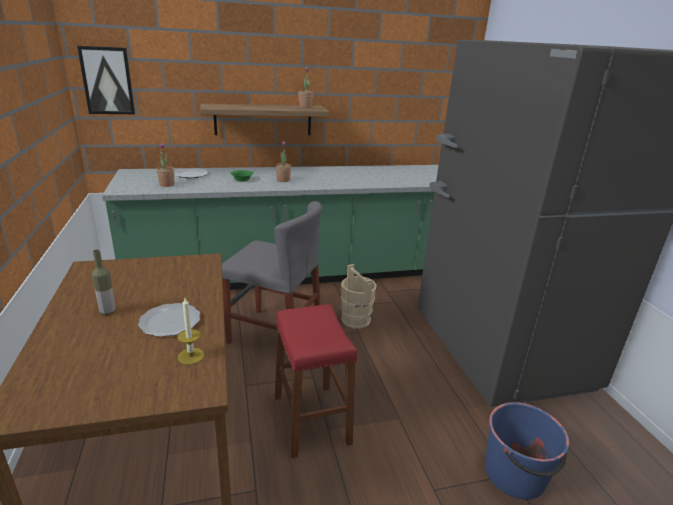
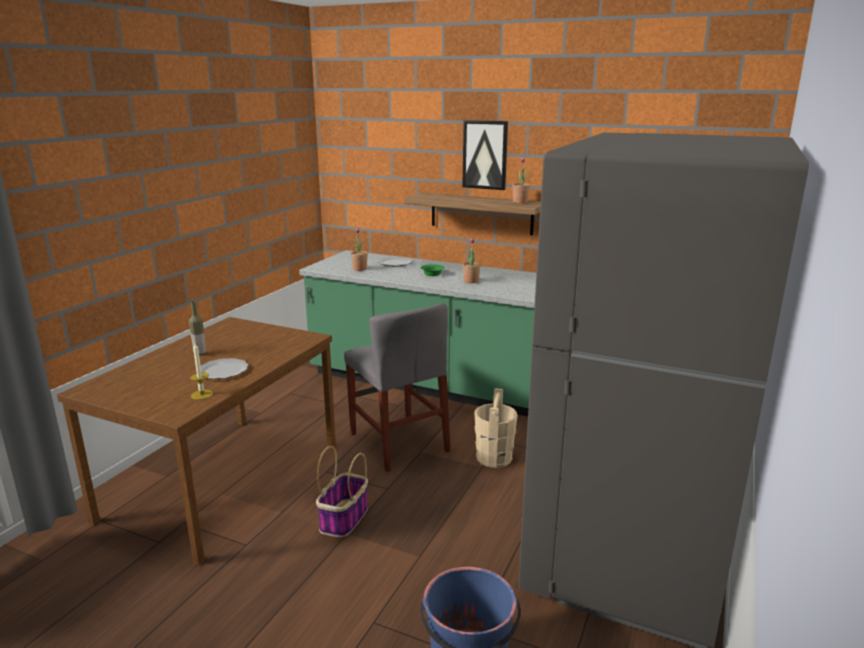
camera: 40 degrees right, 5 degrees down
picture [77,46,135,114] -> picture moved to [462,120,508,190]
red stool [275,304,357,458] -> basket [316,446,368,537]

